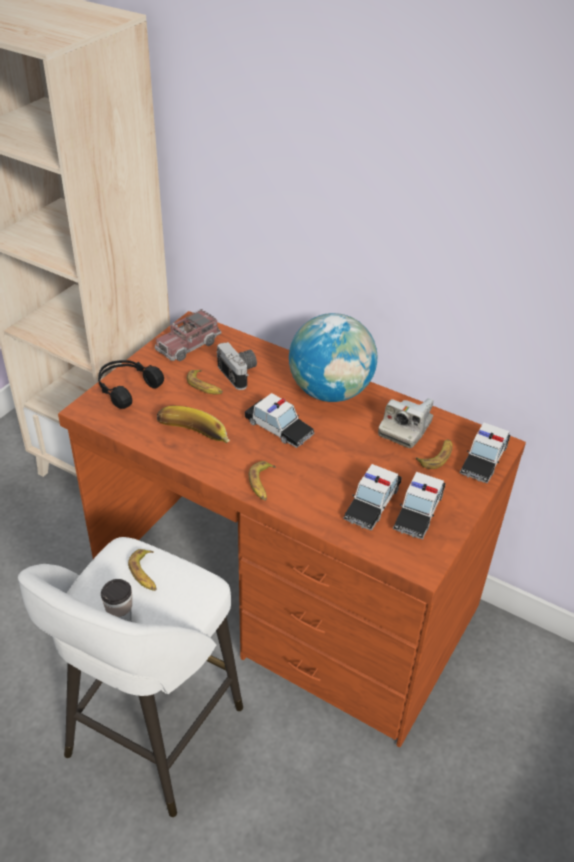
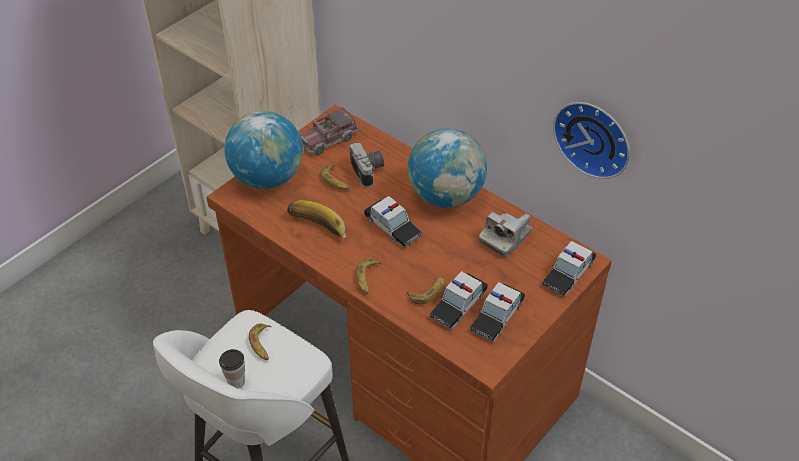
camera: 10 degrees right, 5 degrees up
black headphones [98,360,164,409] -> globe [224,111,303,189]
banana [416,439,453,469] -> banana moved to [407,277,444,304]
none -> wall clock [553,102,630,179]

